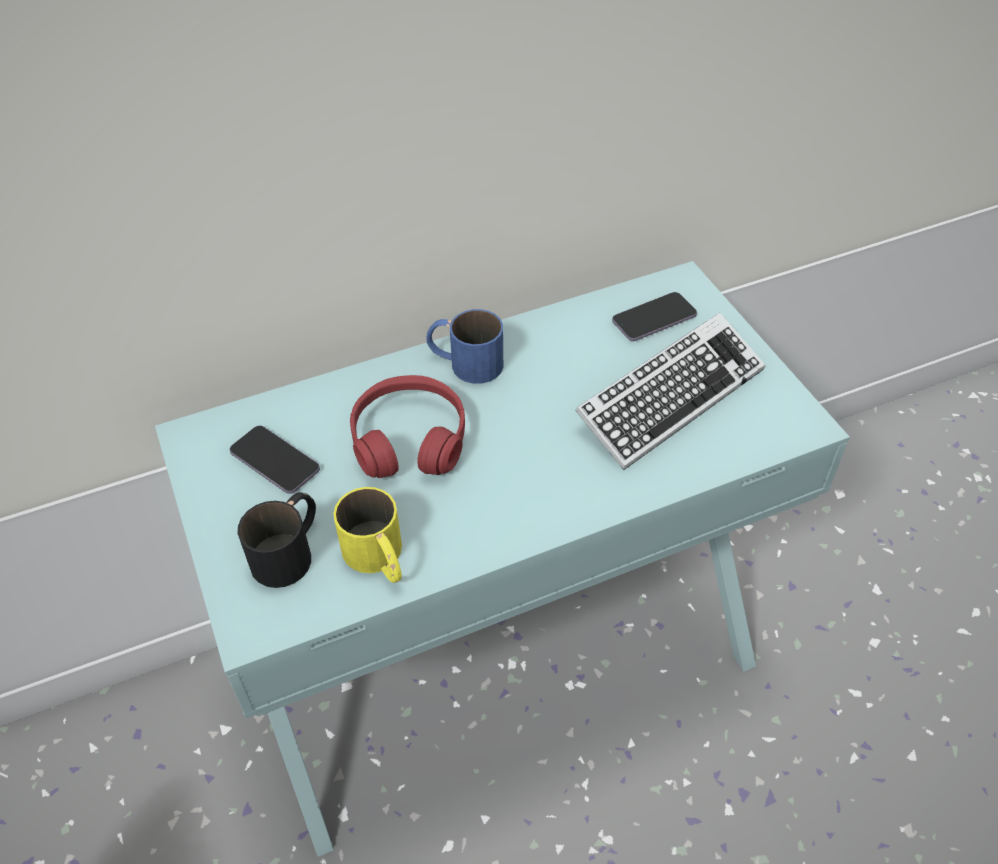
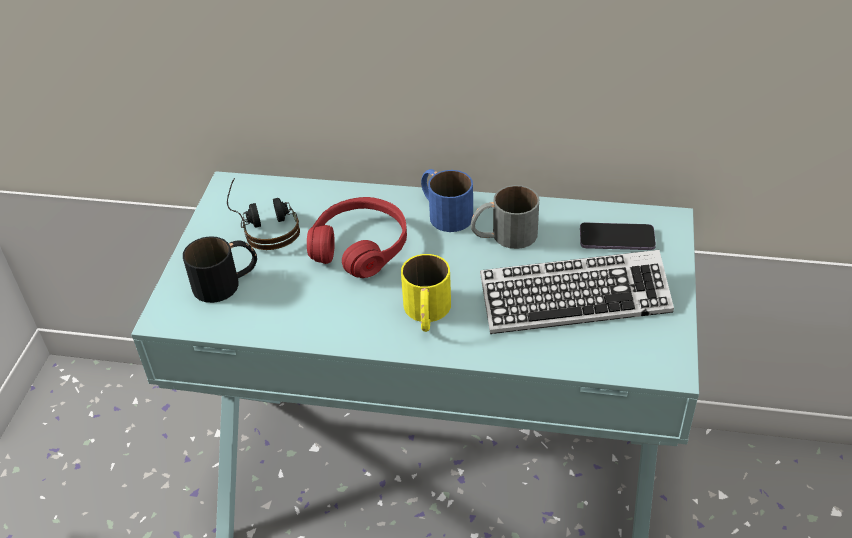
camera: 35 degrees right, 5 degrees down
phone [230,426,320,494] -> headphones [227,178,300,250]
yellow mug [333,487,402,583] -> yellow mug moved to [401,254,451,332]
none -> grey mug [471,185,539,249]

